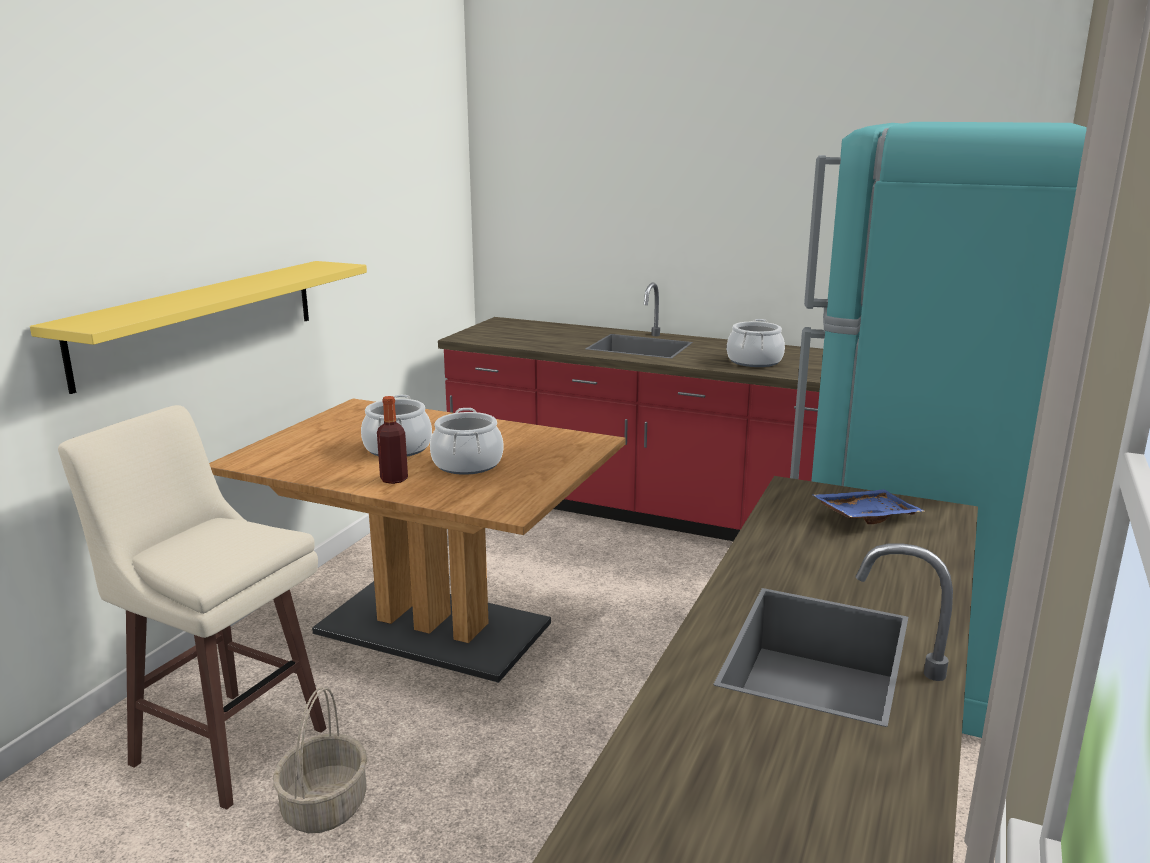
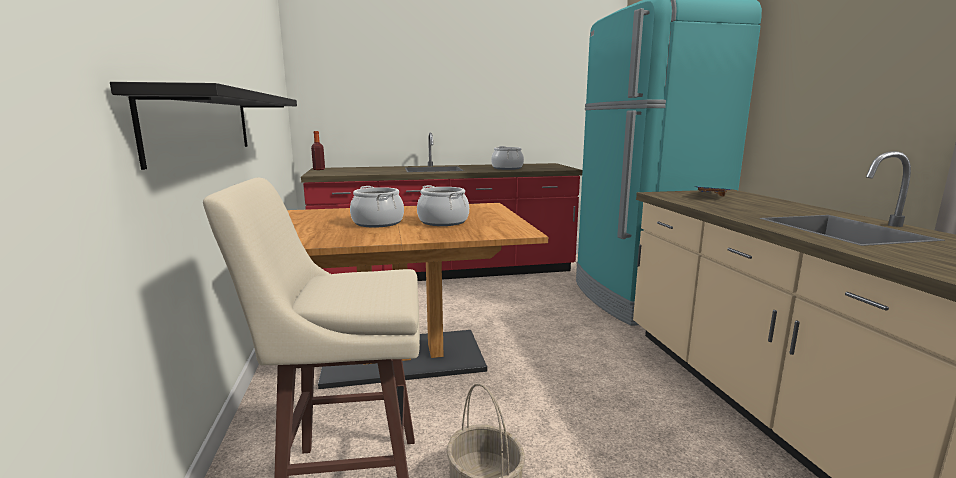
camera: 35 degrees left, 5 degrees down
yellow shelf [30,261,367,394] -> black shelf [110,82,297,170]
bottle [377,396,408,484] -> bottle moved to [311,131,325,170]

